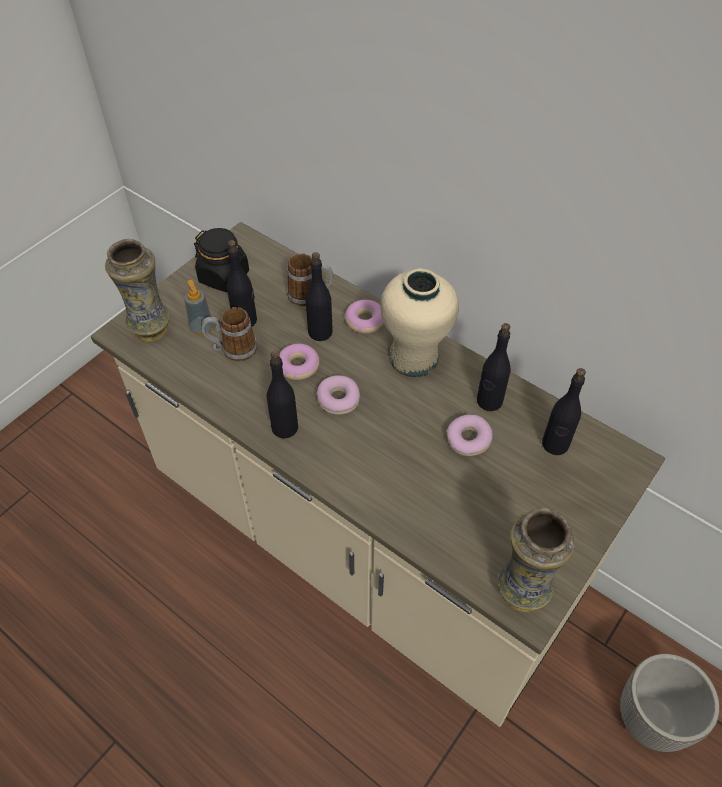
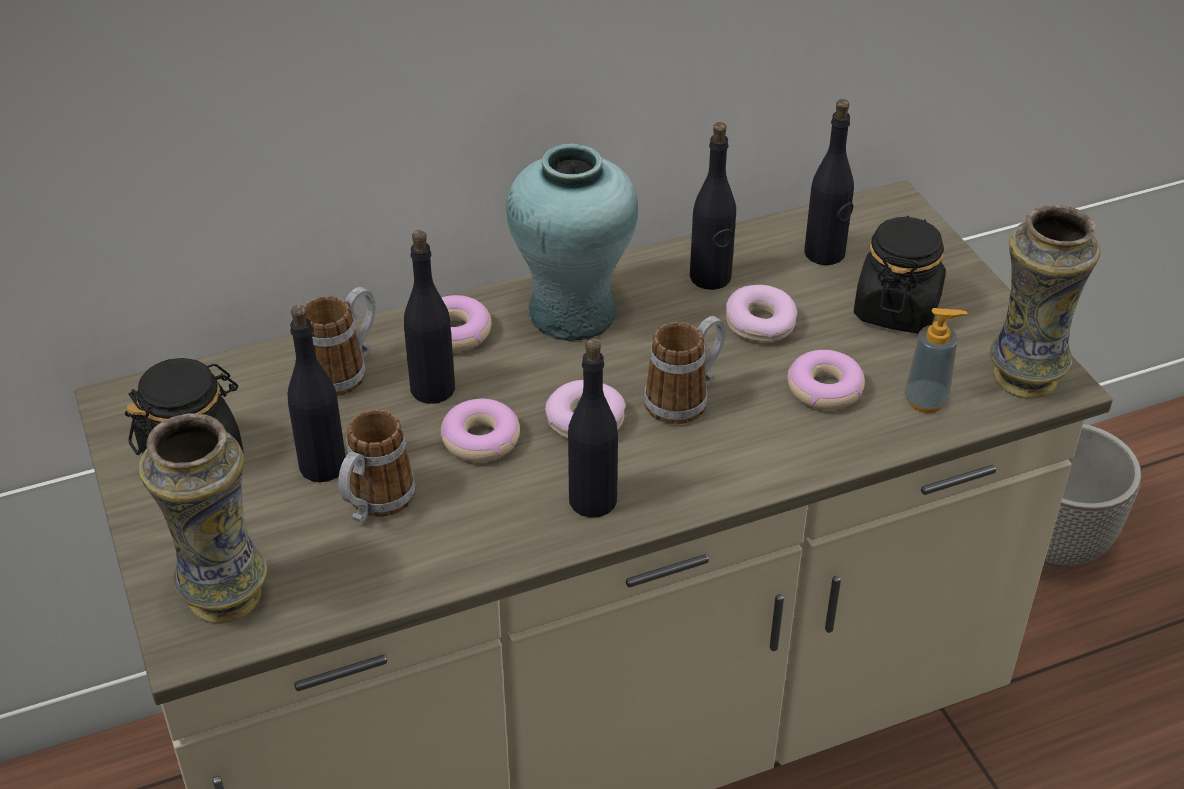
camera: 60 degrees left, 10 degrees down
soap dispenser [184,280,213,336] -> soap dispenser moved to [904,308,967,413]
beige vase [380,268,459,377] -> turquoise vase [506,144,638,341]
none -> mug [644,316,726,424]
none -> donut [787,350,865,410]
none -> black jar [854,216,946,333]

